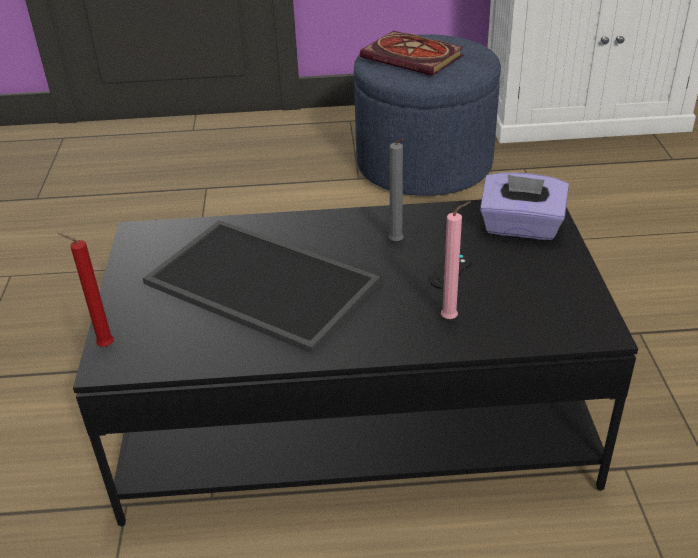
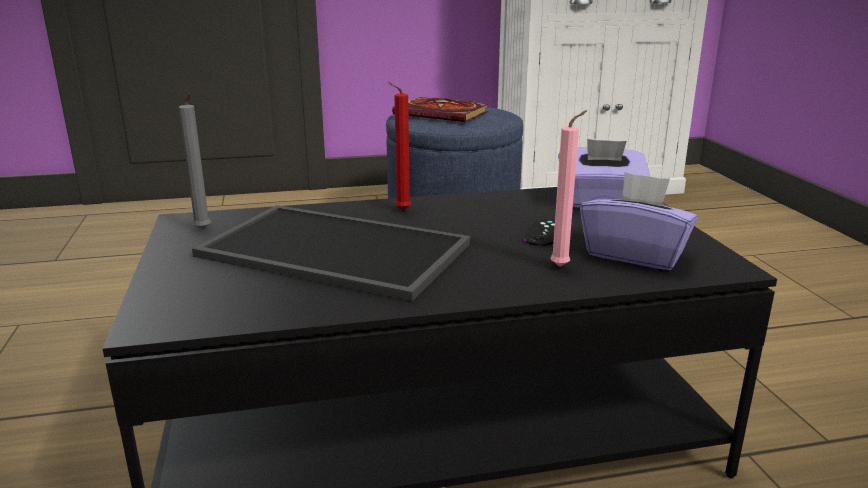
camera: 10 degrees left, 15 degrees down
red candle [58,233,114,347] -> red candle moved to [387,81,411,210]
grey candle [388,139,404,242] -> grey candle moved to [179,93,211,230]
none -> purple tissue box [580,172,698,270]

